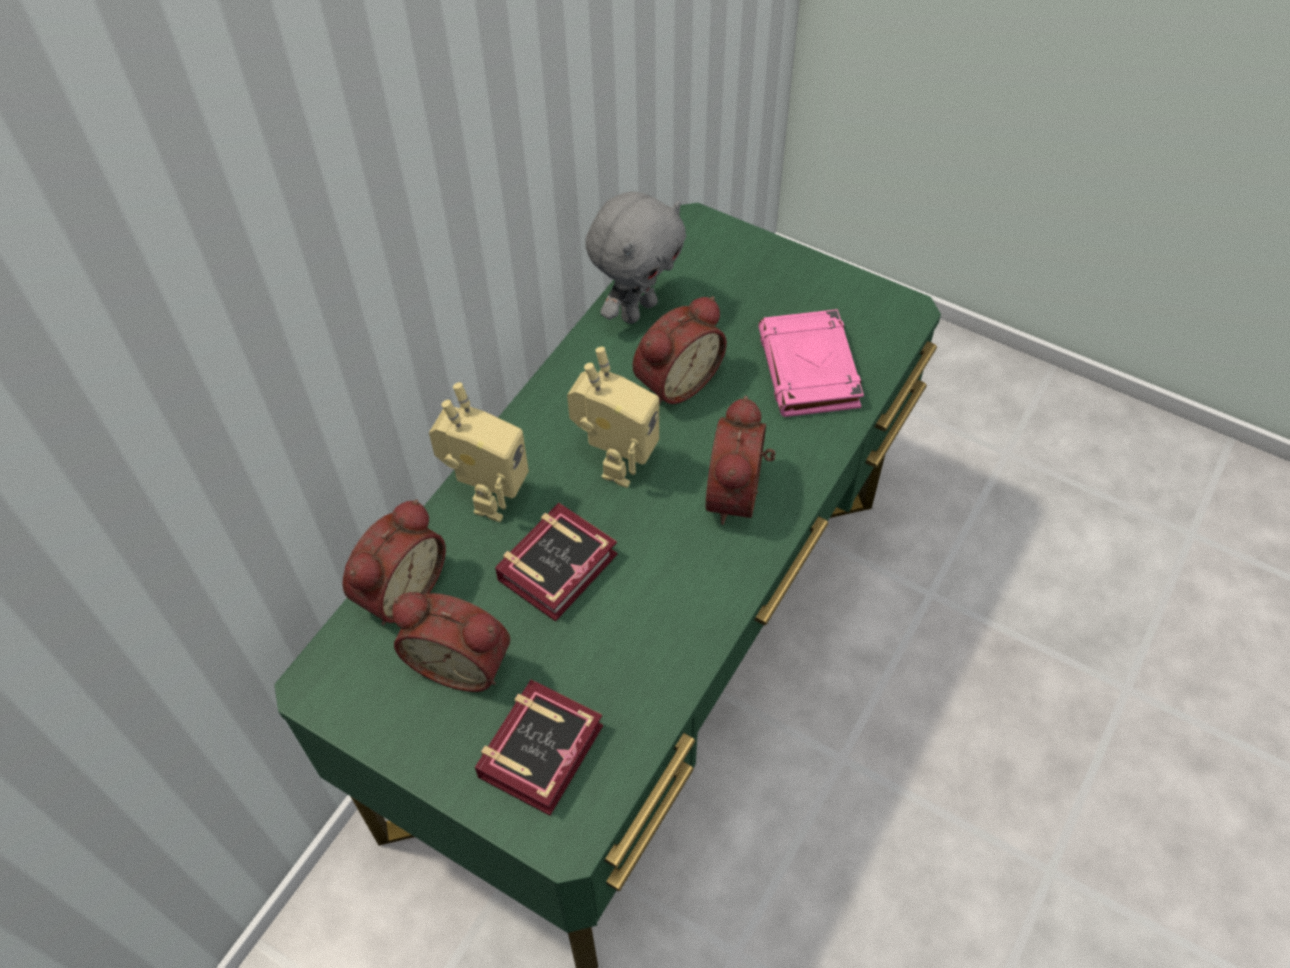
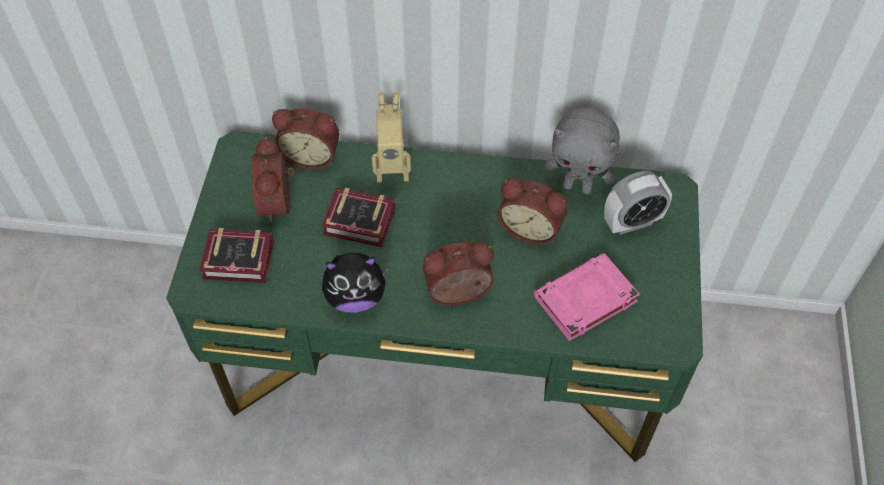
camera: 65 degrees right, 0 degrees up
toy robot [567,347,659,488] -> none
none -> plush toy [322,253,388,313]
none -> alarm clock [604,171,672,235]

